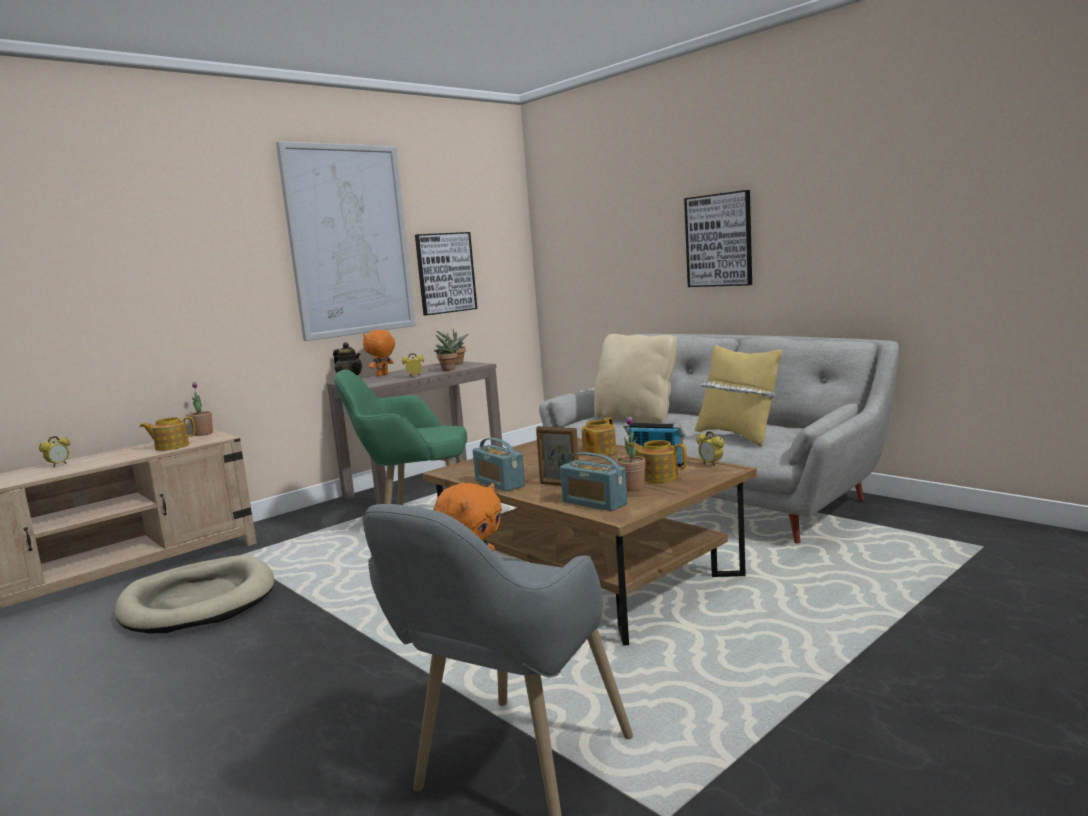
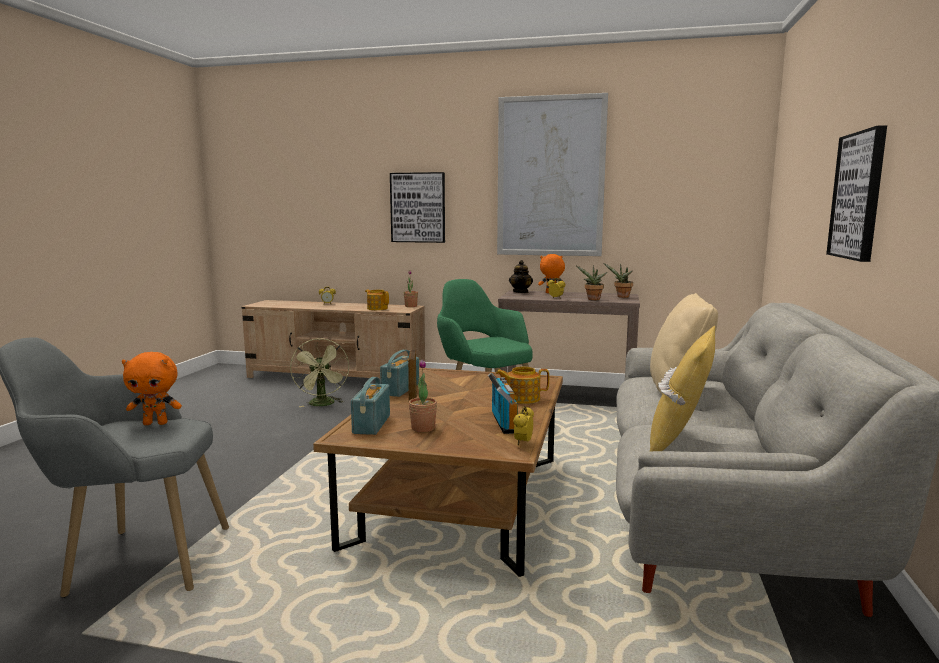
camera: 55 degrees right, 0 degrees up
beige dog bed [115,555,274,633] -> green fan [290,338,349,407]
picture [415,232,477,315] -> picture moved to [390,172,445,243]
teapot [629,440,687,483] -> none

